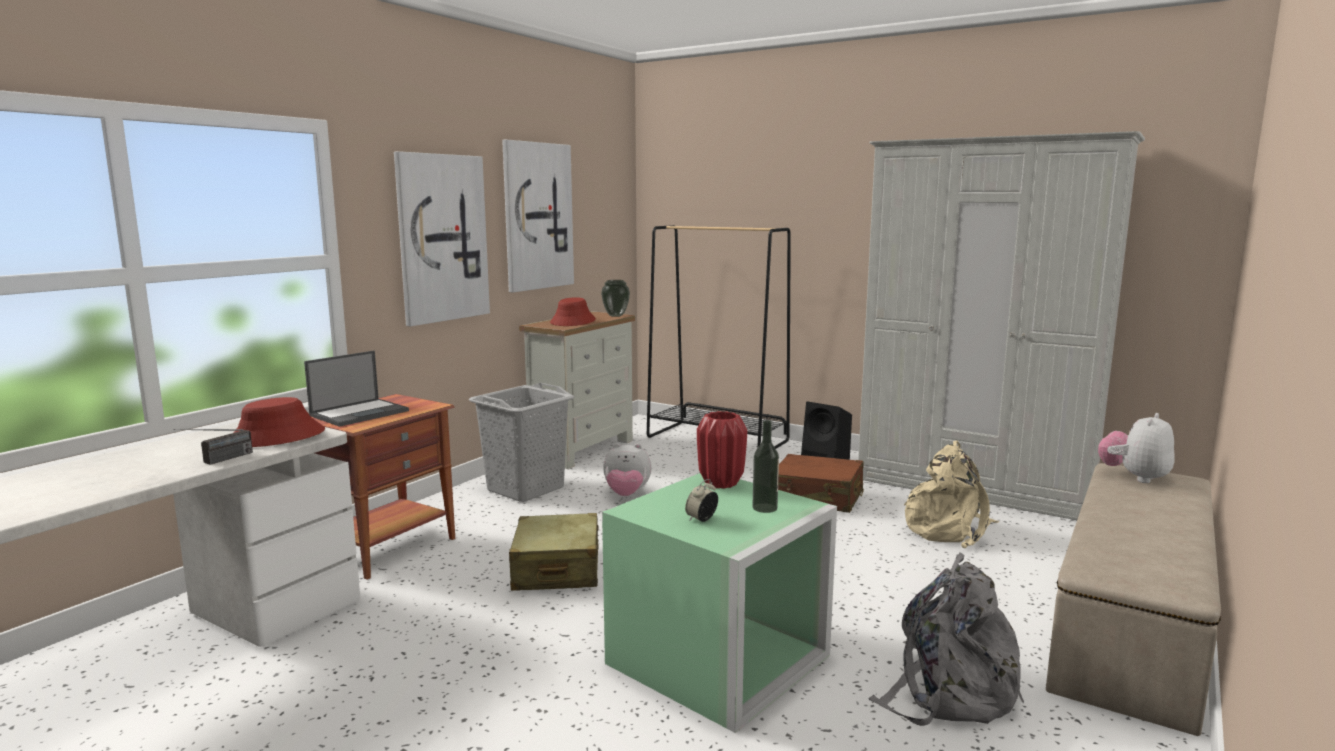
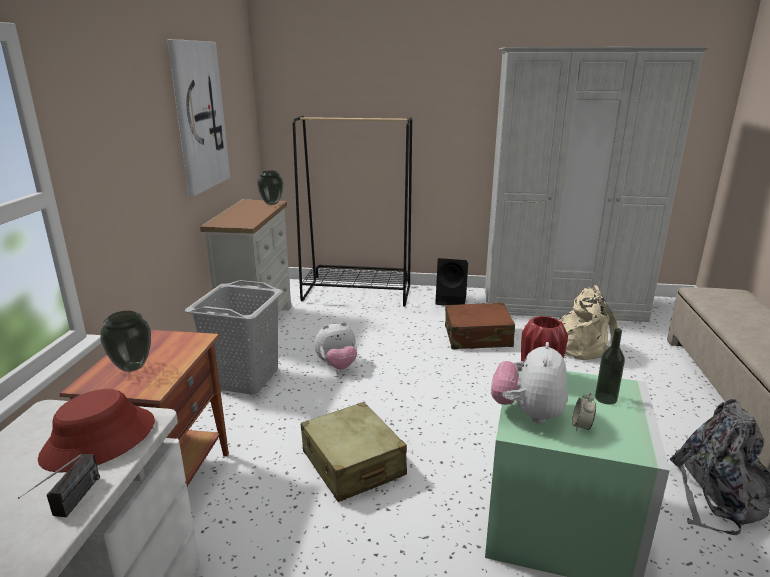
camera: 25 degrees left, 10 degrees up
laptop [304,351,409,427] -> vase [100,311,151,372]
picture [394,151,490,326] -> none
red hat [550,297,596,326] -> none
plush toy [1098,413,1175,483] -> plush toy moved to [491,342,568,423]

